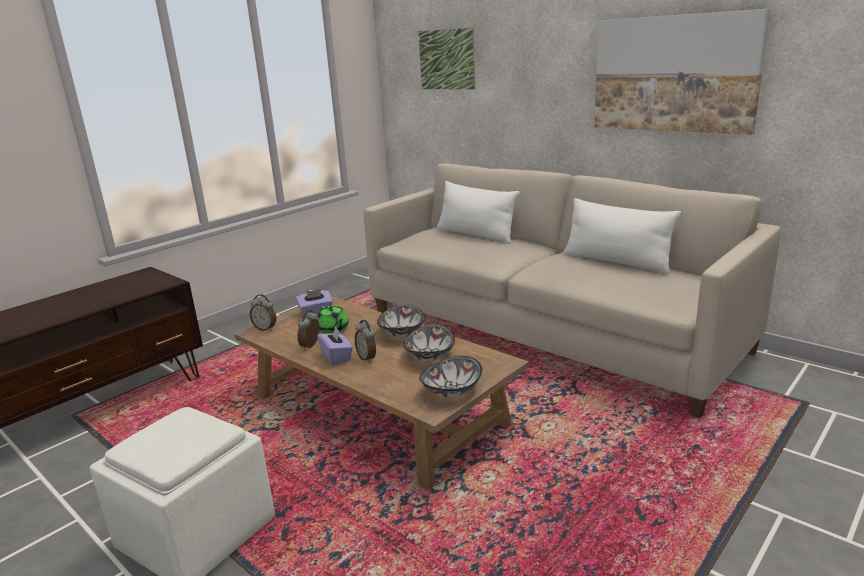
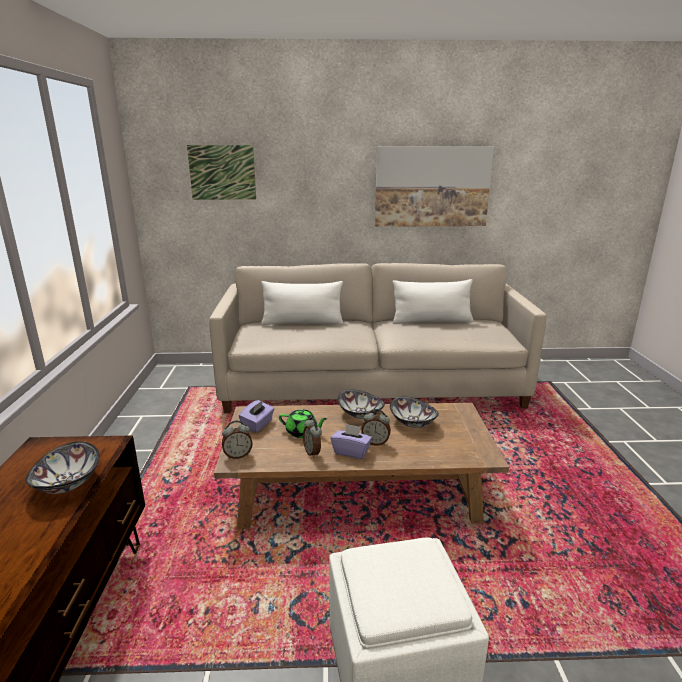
camera: 45 degrees left, 0 degrees up
bowl [419,356,482,398] -> bowl moved to [25,441,100,494]

